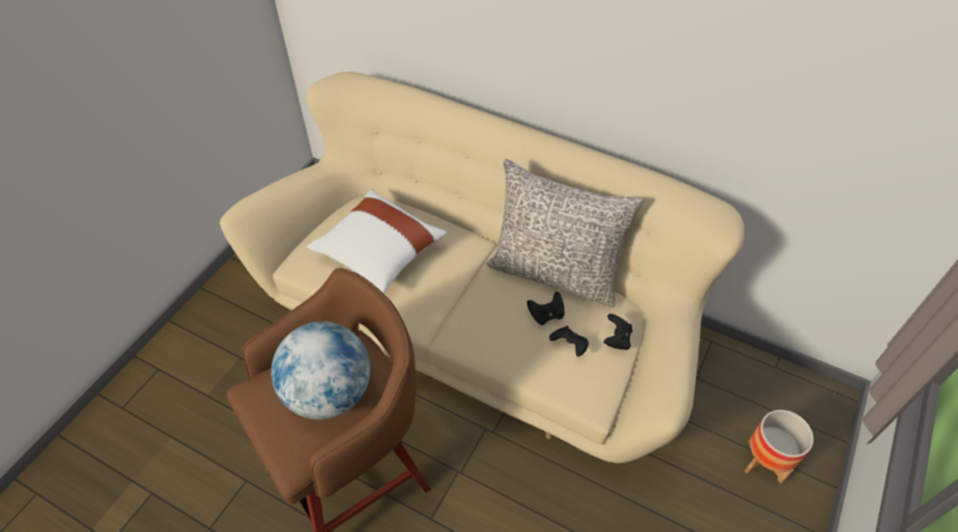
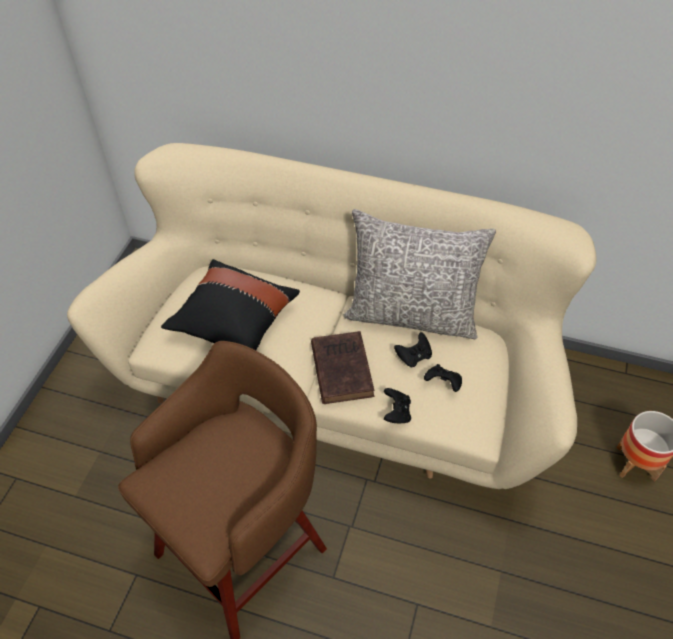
camera: 10 degrees left, 0 degrees up
globe [271,321,370,419] -> none
white pillow [307,189,447,293] -> black pillow [161,259,300,350]
black game controller [604,314,632,350] -> black game controller moved to [384,388,411,423]
none -> brown book [311,331,374,404]

